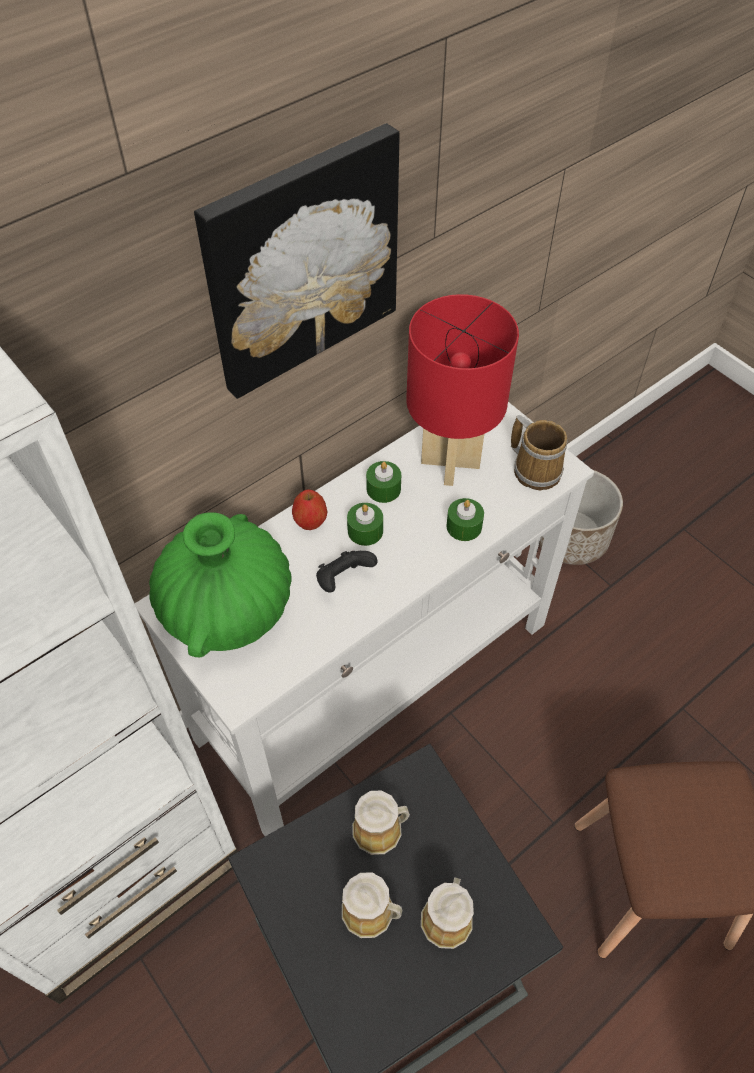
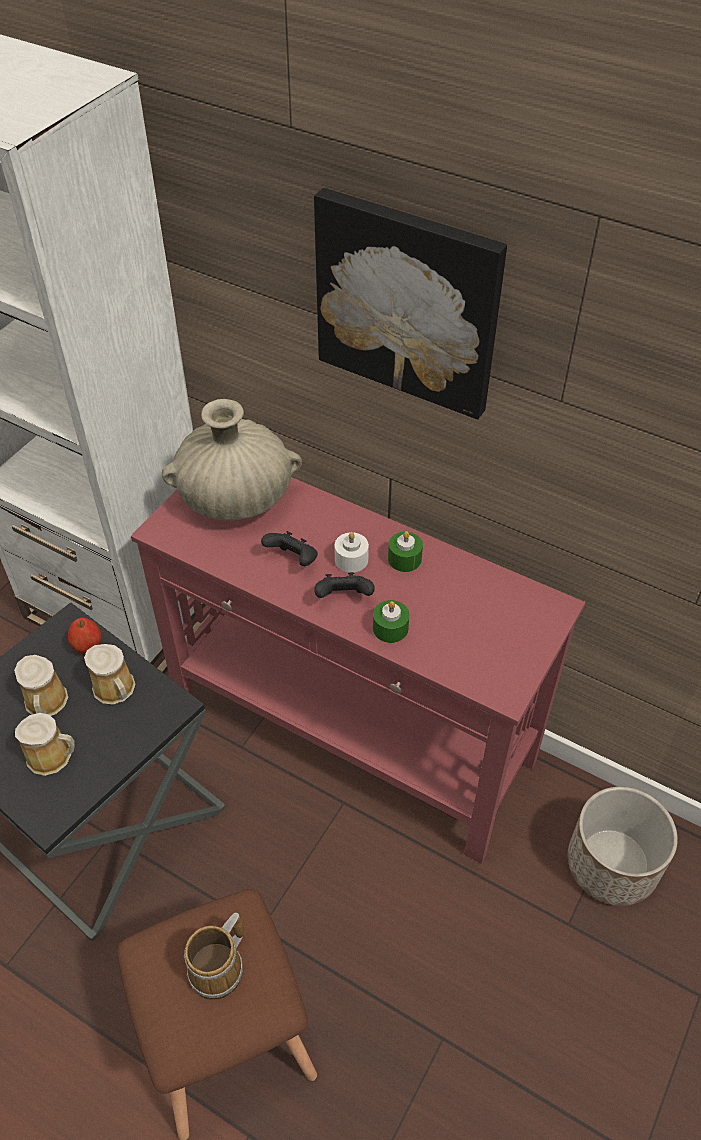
camera: 70 degrees right, 5 degrees down
white console table [135,402,594,836] -> red console table [131,477,585,864]
green vase [149,512,292,657] -> beige vase [162,399,302,521]
apple [292,489,327,530] -> apple moved to [68,618,102,654]
green candle [347,503,383,546] -> white candle [334,532,369,572]
red table lamp [406,294,519,486] -> none
mug [511,415,568,490] -> mug moved to [184,913,244,1000]
none -> black game controller [314,572,375,598]

